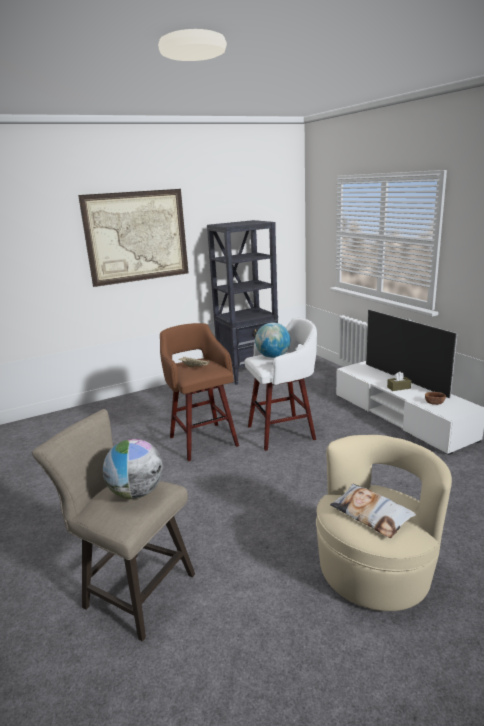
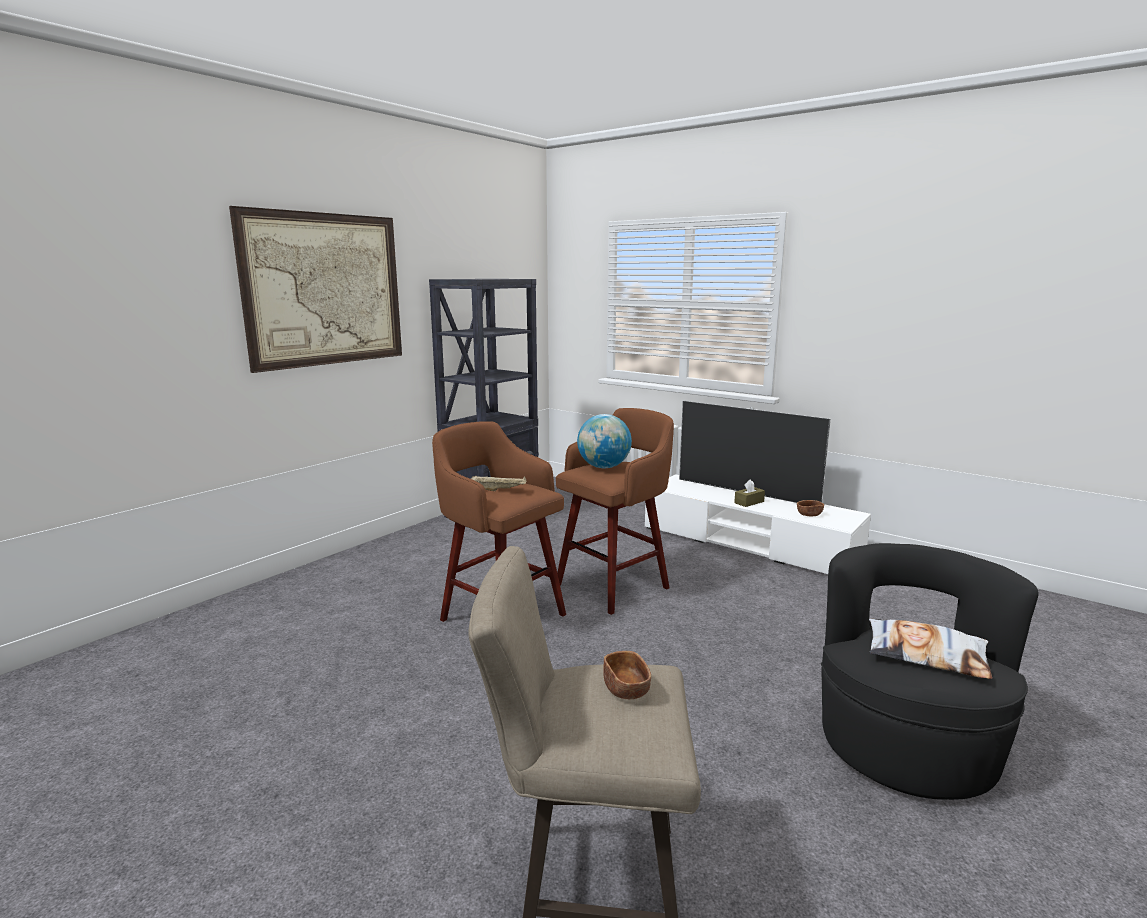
camera: 25 degrees left, 5 degrees down
globe [103,439,163,499] -> brown bowl [603,651,651,699]
white stool [245,317,317,451] -> brown stool [556,408,674,615]
beige armchair [316,435,452,611] -> black armchair [821,543,1039,800]

